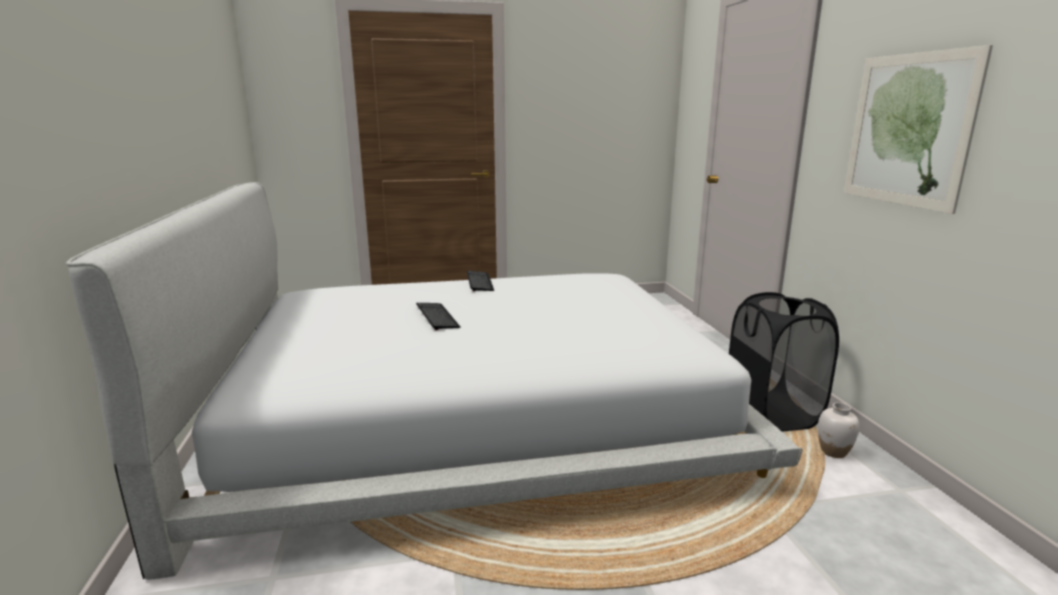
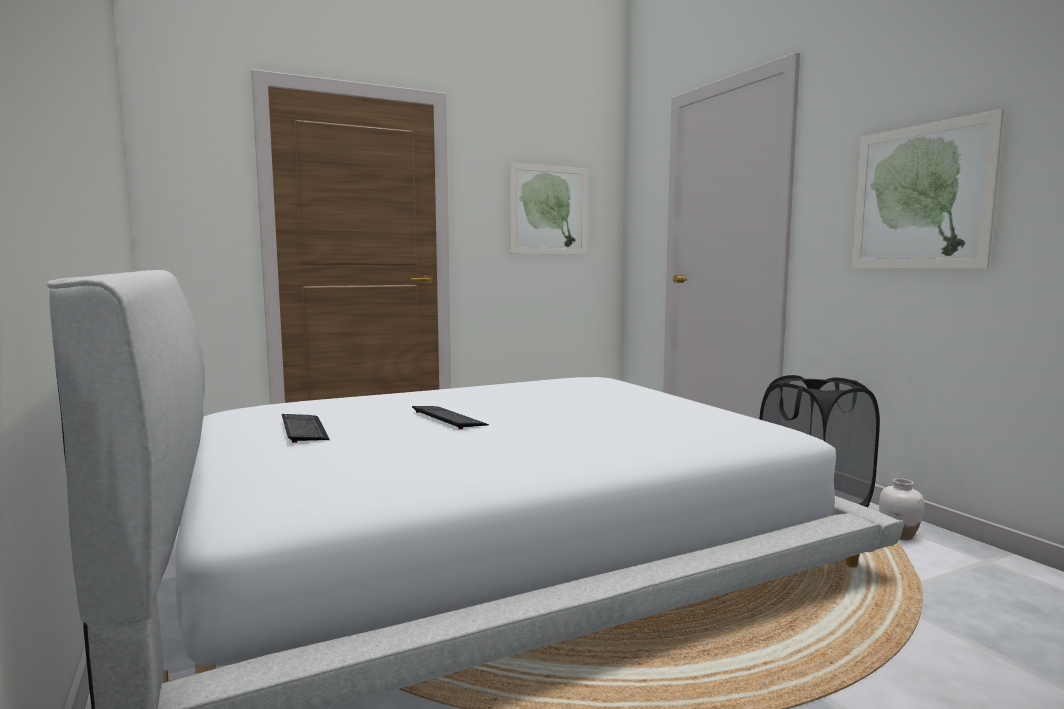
camera: 15 degrees left, 10 degrees down
keyboard [467,271,494,291] -> keyboard moved to [282,414,330,443]
none -> picture [510,163,588,255]

